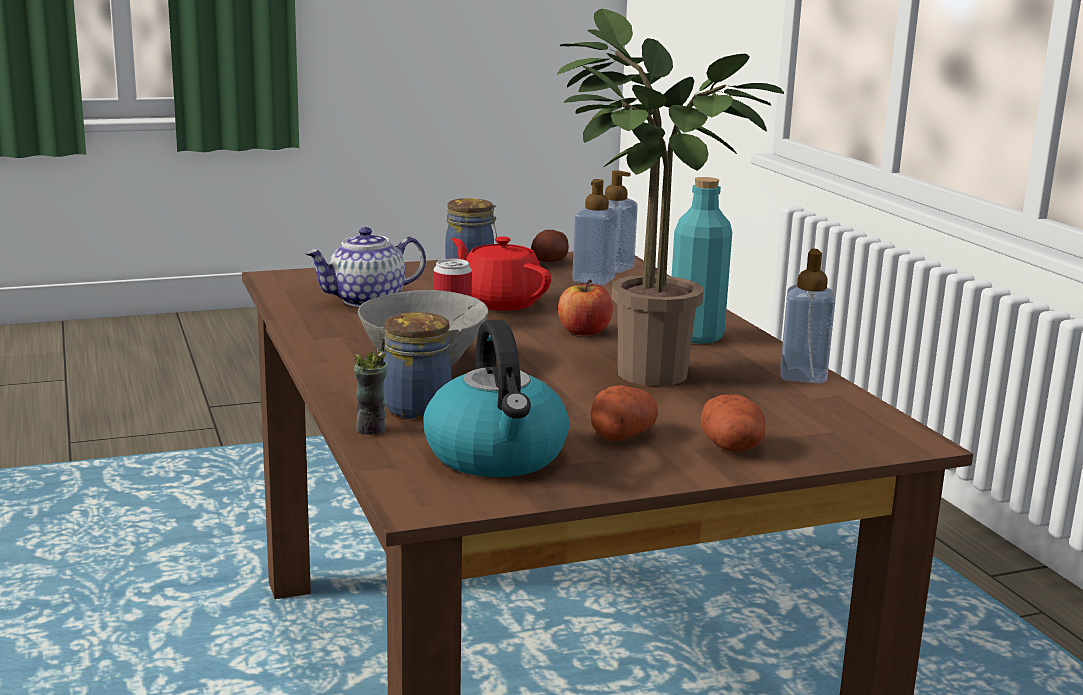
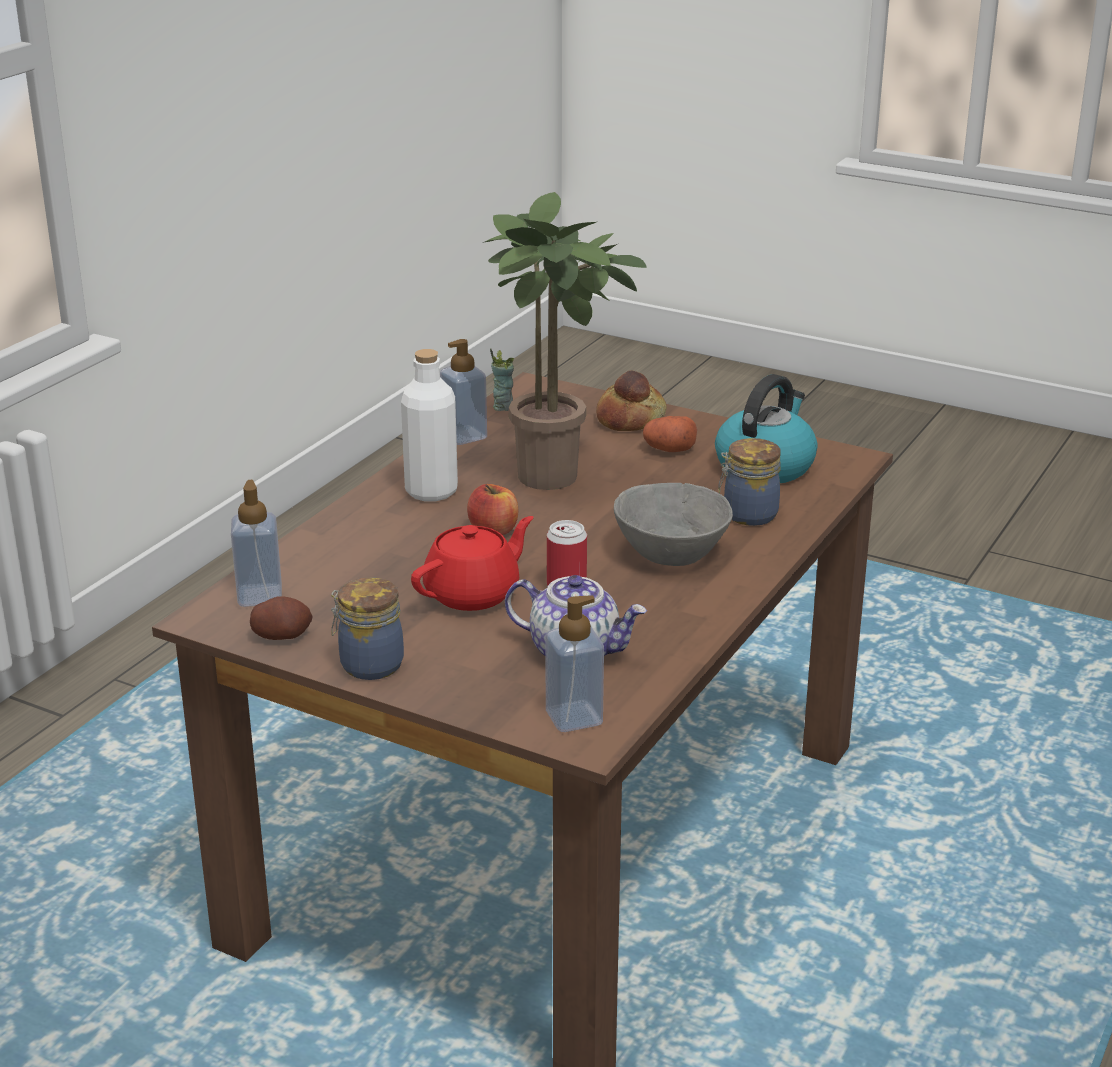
camera: 130 degrees left, 10 degrees up
cup [354,338,388,435] -> cup moved to [490,348,514,411]
red teapot [451,236,551,311] -> red teapot turned 135 degrees counterclockwise [411,516,534,611]
soap dispenser [572,179,618,285] -> soap dispenser moved to [545,595,604,732]
turquoise bottle [672,177,732,344] -> white bottle [401,349,458,501]
potato [700,394,766,452] -> bread [596,370,667,431]

